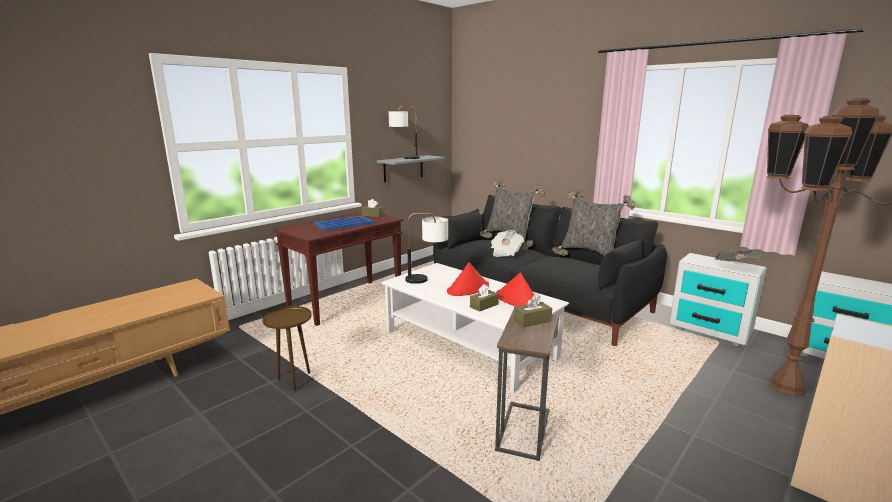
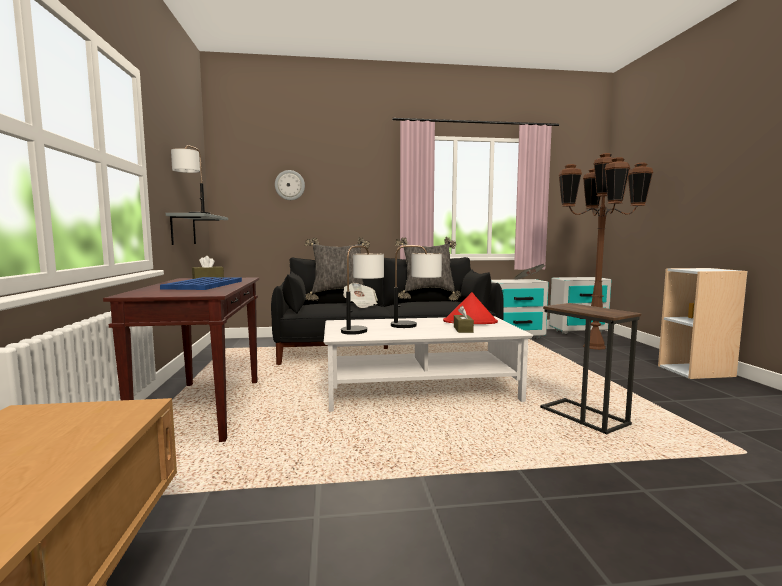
camera: 50 degrees left, 10 degrees down
brown side table [262,306,312,391] -> none
red hat [447,262,489,296] -> table lamp [391,245,442,328]
brown tissue box [513,295,552,327] -> none
none -> wall clock [275,170,305,200]

